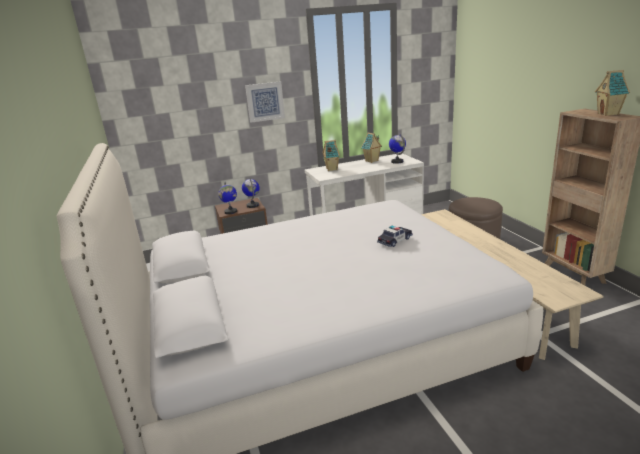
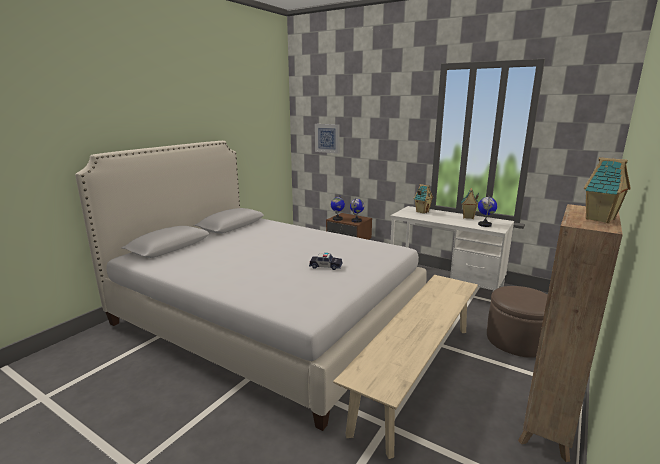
camera: 50 degrees right, 5 degrees down
picture [245,81,285,123] -> picture moved to [315,124,340,154]

